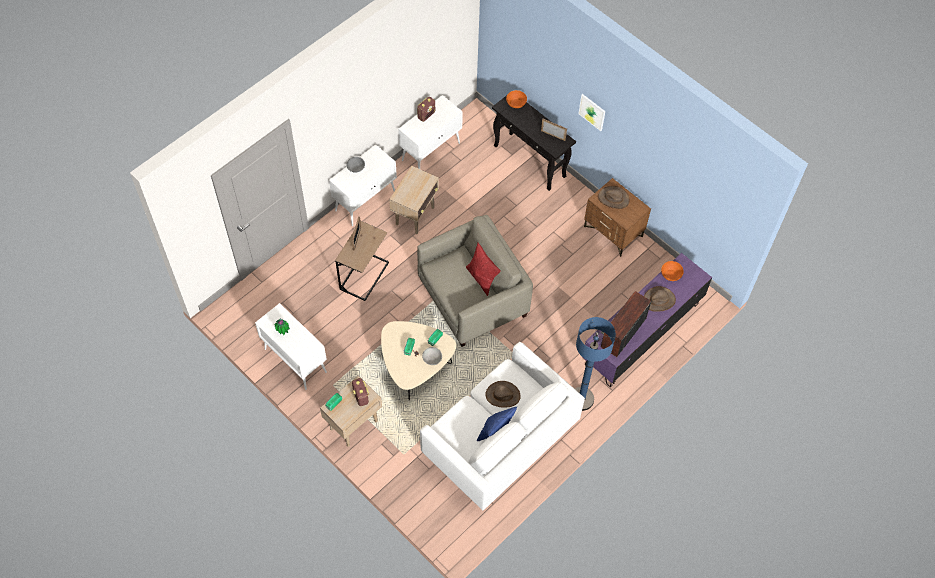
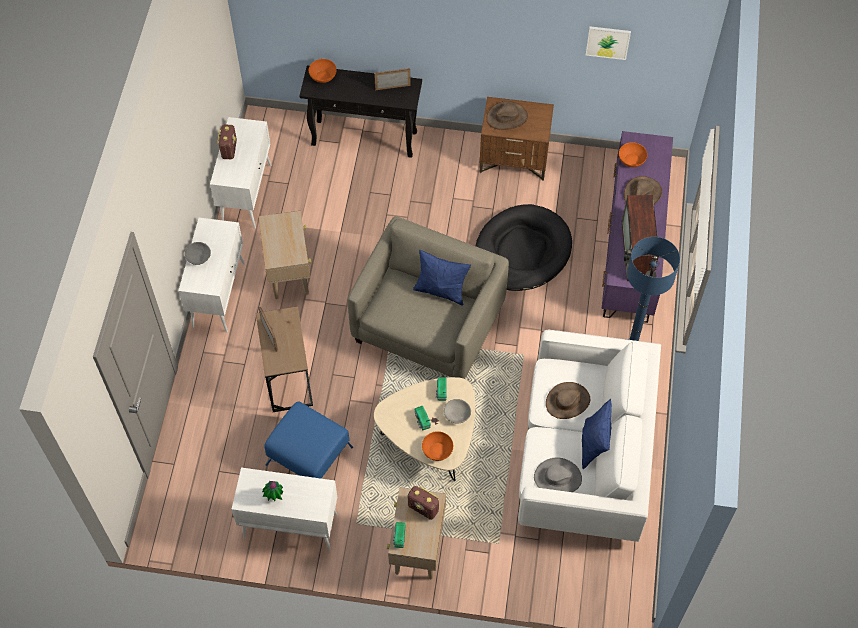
camera: 35 degrees left, 0 degrees up
red pillow [466,243,501,296] -> blue pillow [413,250,471,306]
picture [578,94,605,131] -> picture moved to [586,26,631,60]
none -> blue ottoman [264,401,353,478]
none -> orange bowl [422,431,453,461]
none -> black dog bed [476,204,572,291]
none -> grey hat [534,458,582,492]

